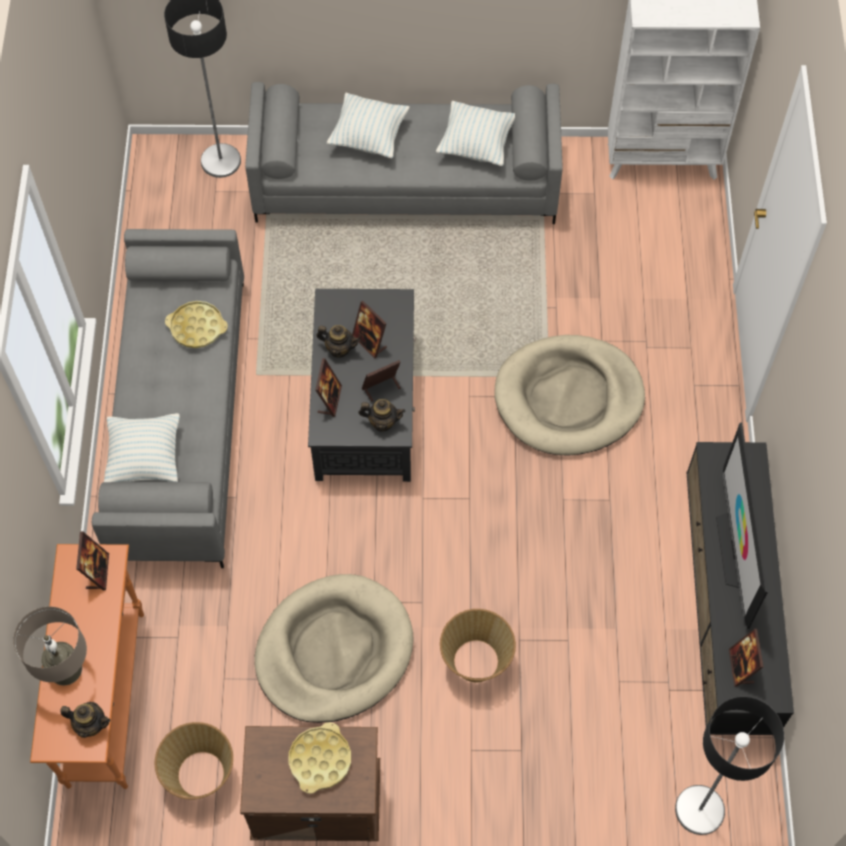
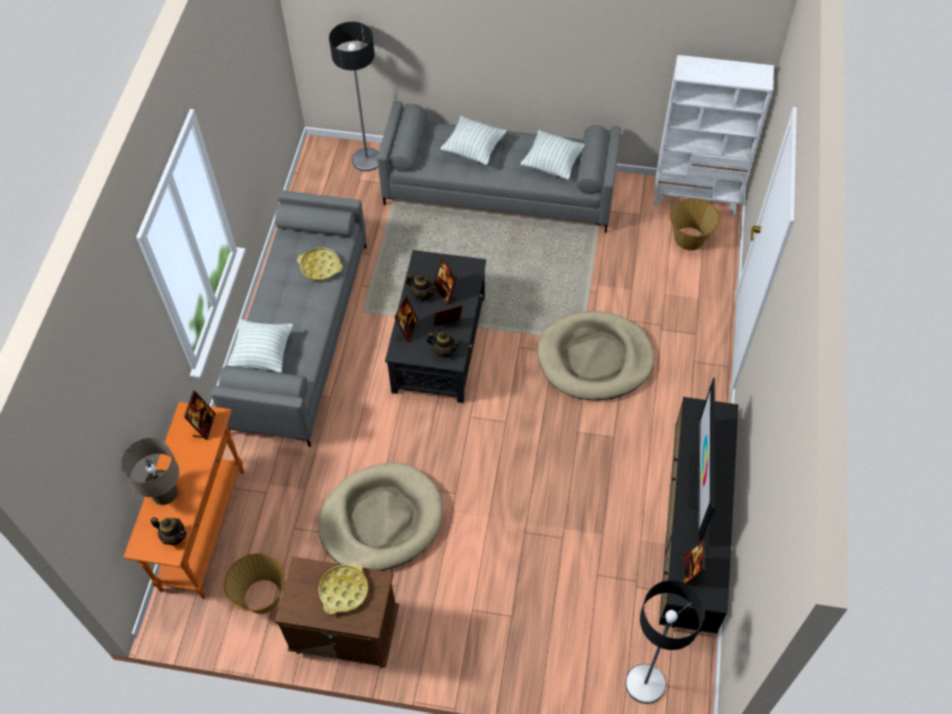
camera: 10 degrees right, 5 degrees down
basket [440,609,516,682] -> basket moved to [670,198,720,250]

